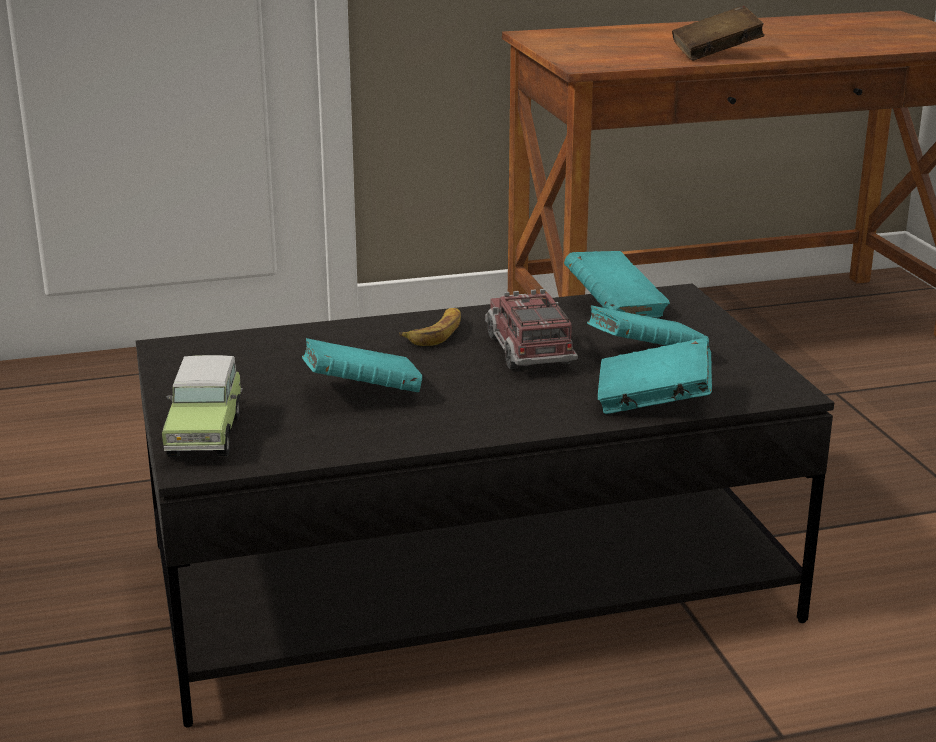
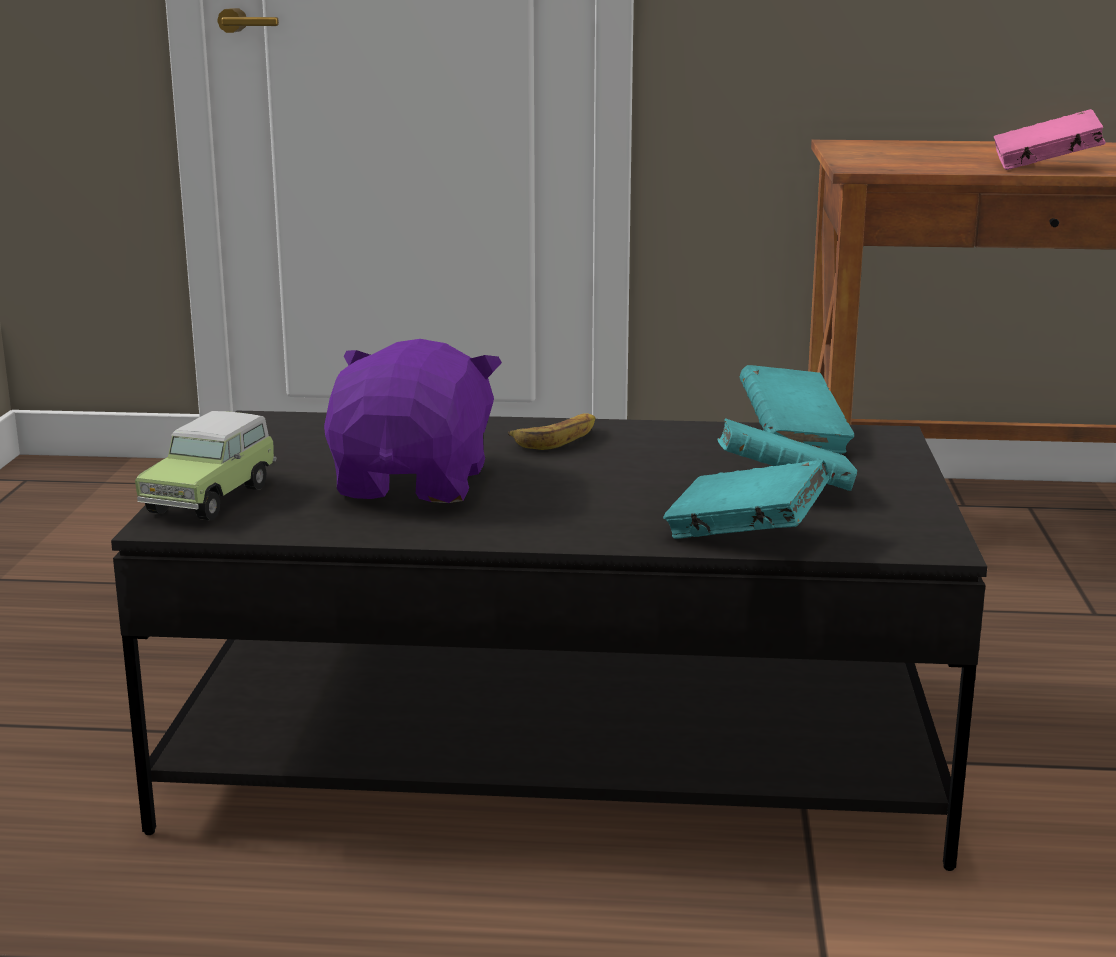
camera: 20 degrees right, 5 degrees down
turquoise book [302,338,422,392] -> purple plush toy [324,339,502,503]
toy truck [485,289,578,369] -> none
brown book [672,6,765,60] -> pink book [994,109,1106,170]

